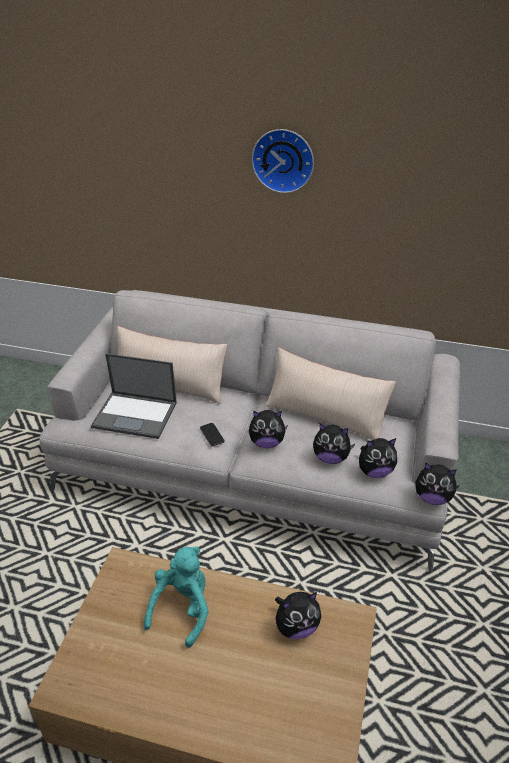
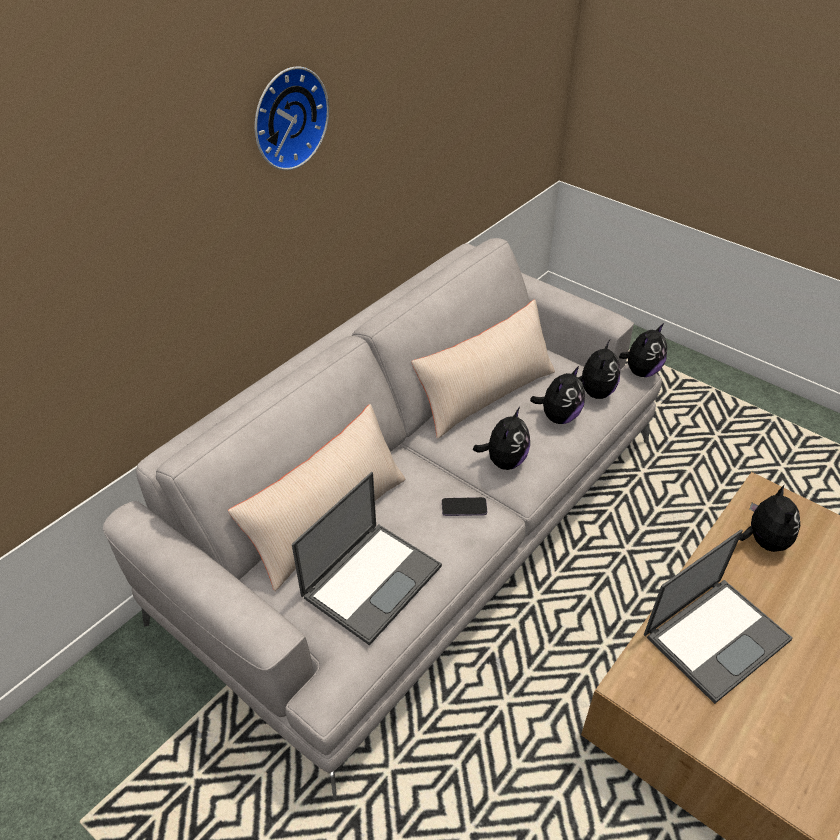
camera: 65 degrees left, 5 degrees up
turquoise plush toy [144,547,209,648] -> laptop [644,529,792,704]

